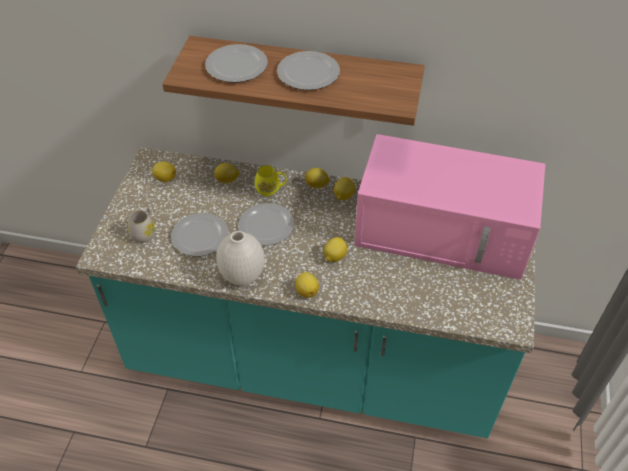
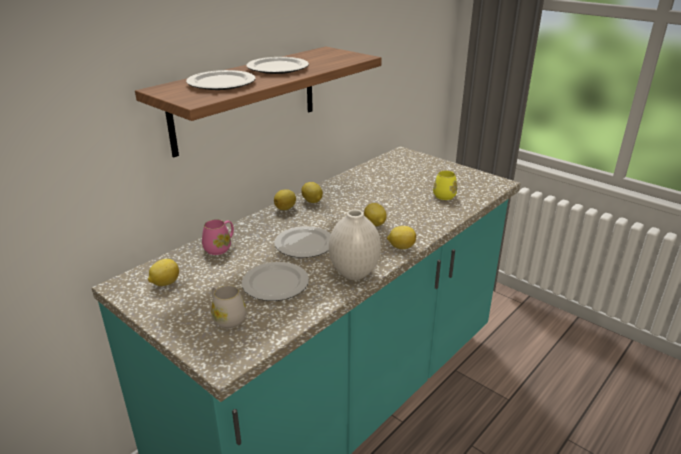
camera: 60 degrees left, 20 degrees down
lemon [214,163,240,183] -> pink mug [202,219,234,255]
yellow mug [255,165,286,196] -> yellow mug moved to [433,170,457,200]
pink microwave [354,134,545,280] -> none

